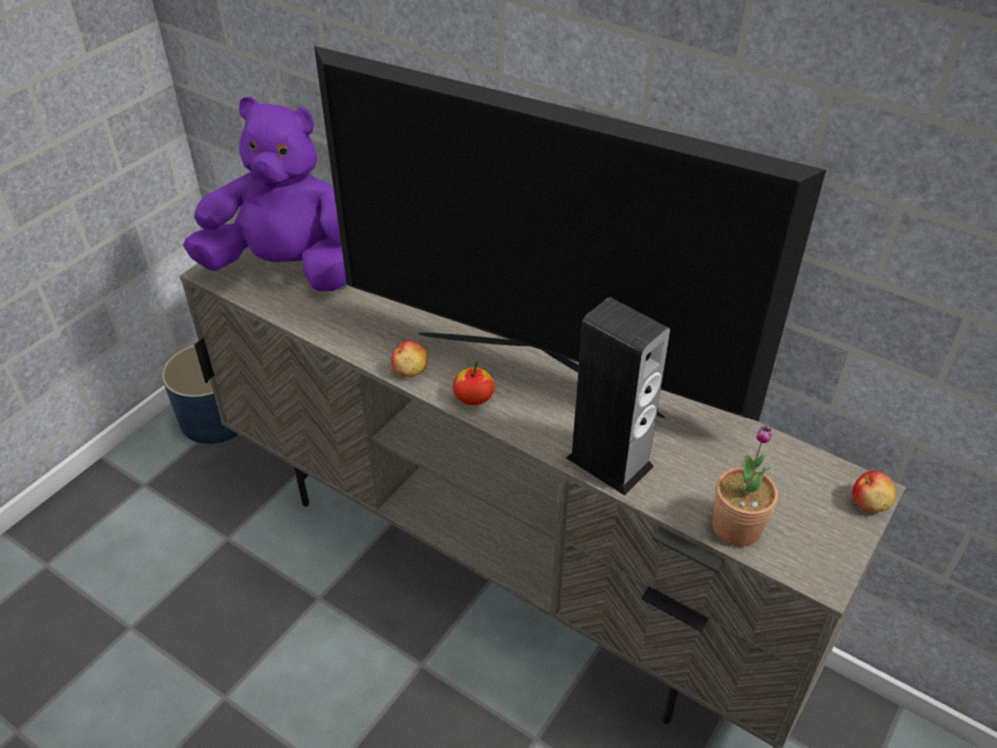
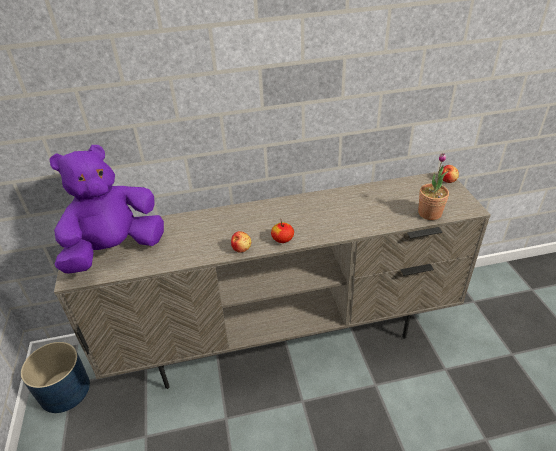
camera: 45 degrees left, 5 degrees down
television [314,46,826,421] -> none
speaker [566,297,670,495] -> none

